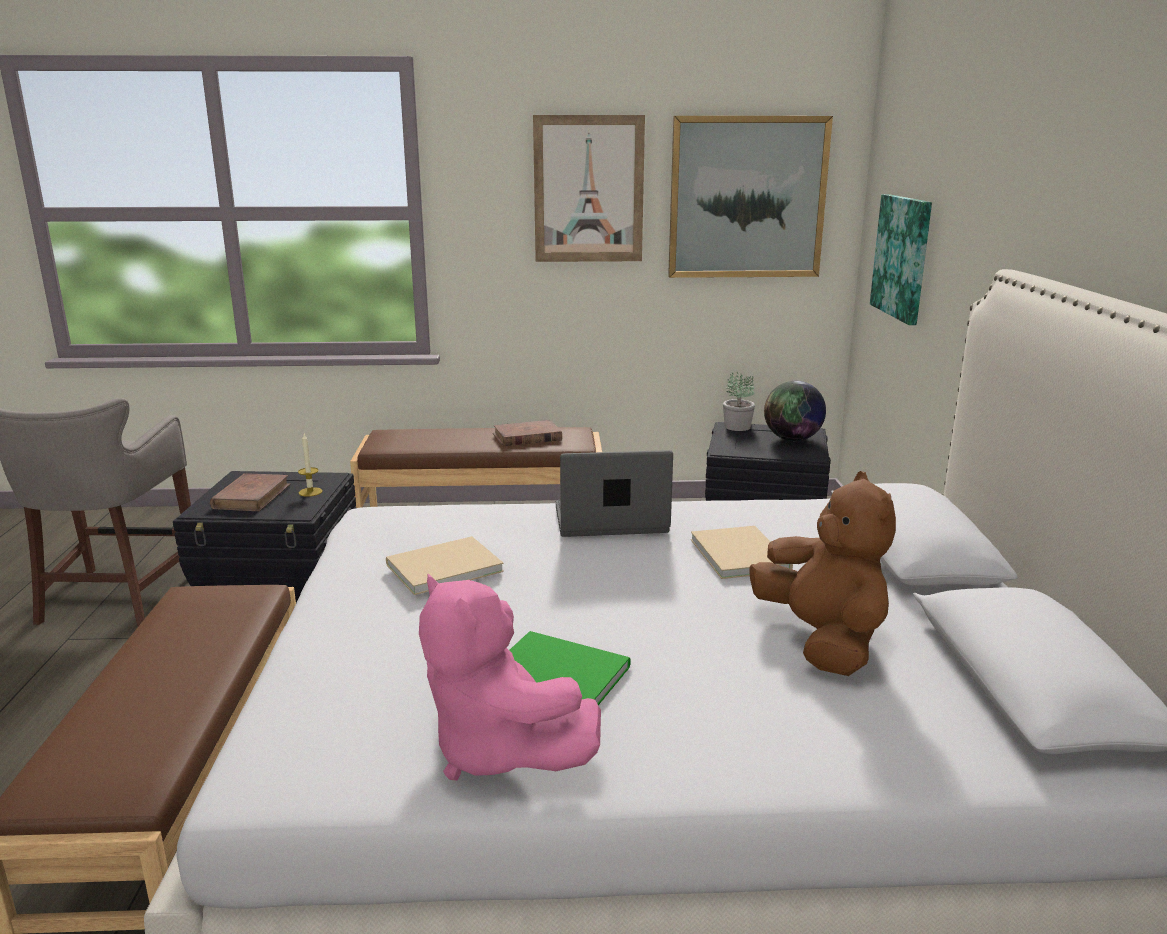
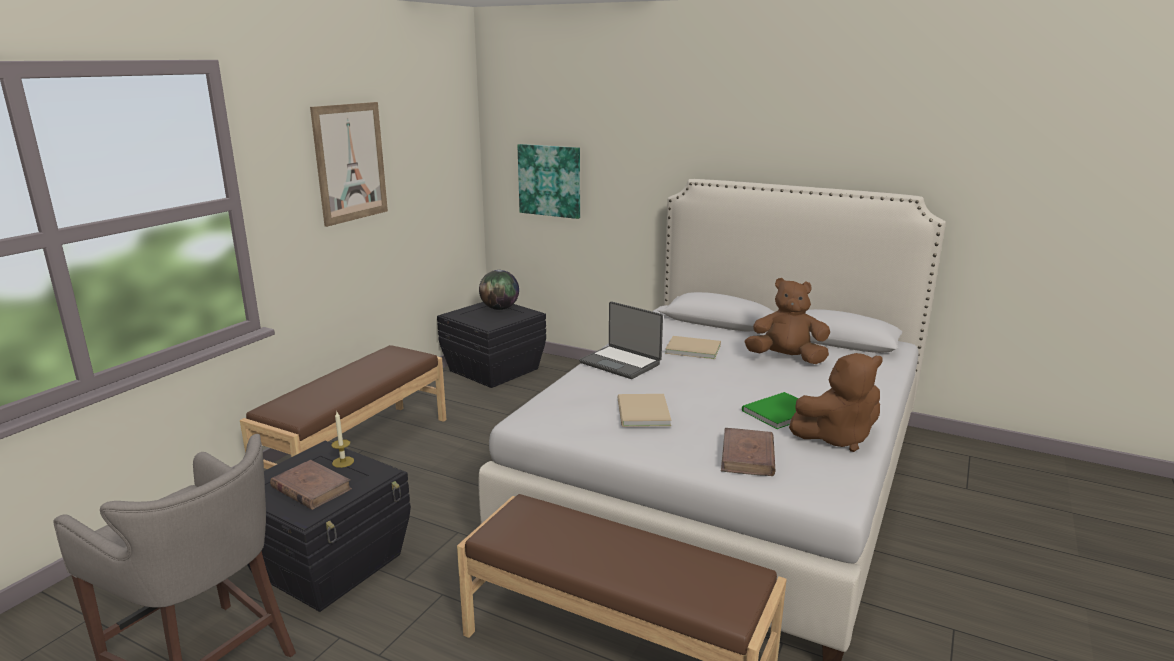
camera: 60 degrees left, 0 degrees up
pink plush toy [419,574,601,781] -> brown plush toy [789,353,883,452]
brown book [493,420,562,447] -> brown book moved to [721,428,775,476]
laptop [556,450,673,537] -> laptop turned 75 degrees counterclockwise [579,301,663,379]
picture [668,116,833,278] -> none
potted plant [723,372,755,431] -> none

